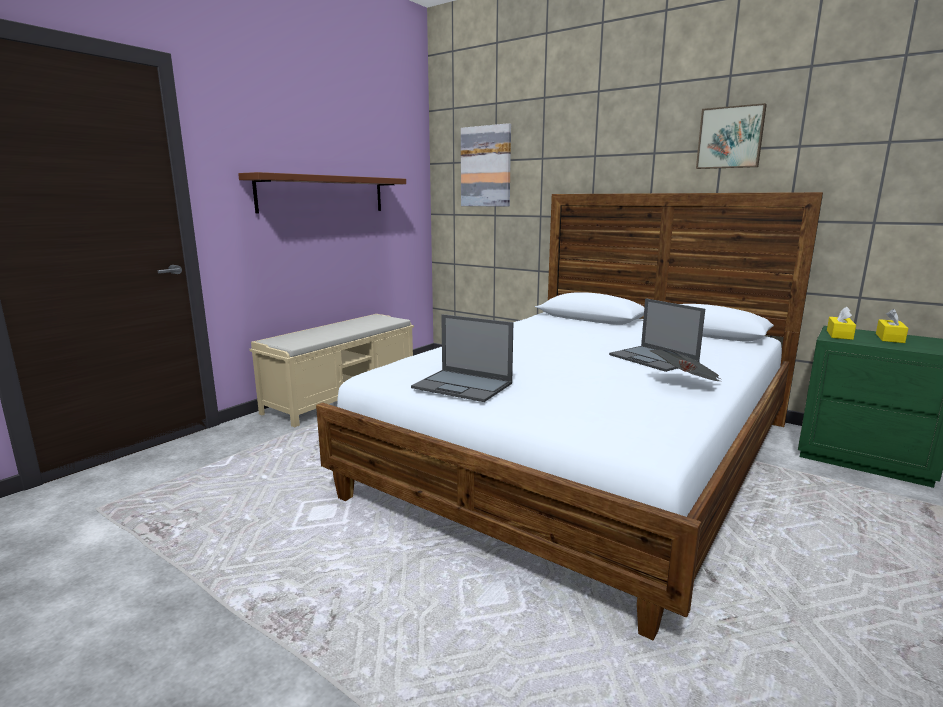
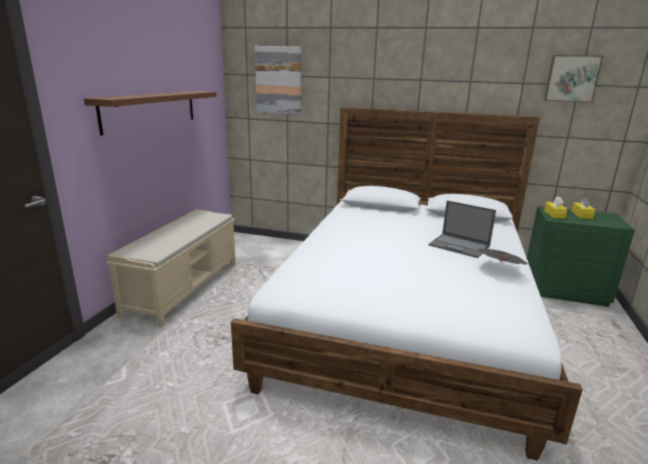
camera: 20 degrees left, 5 degrees up
laptop [411,314,513,402] -> none
picture [696,103,767,169] -> picture moved to [544,55,603,103]

